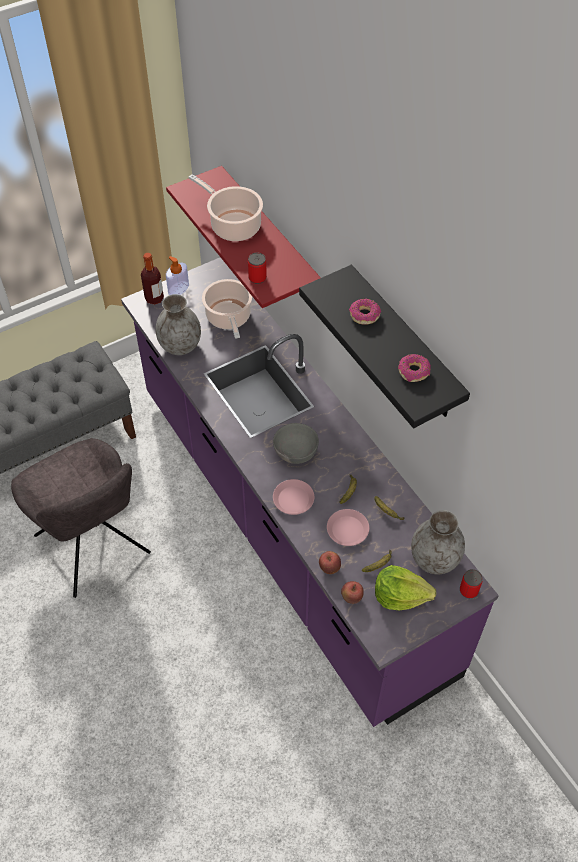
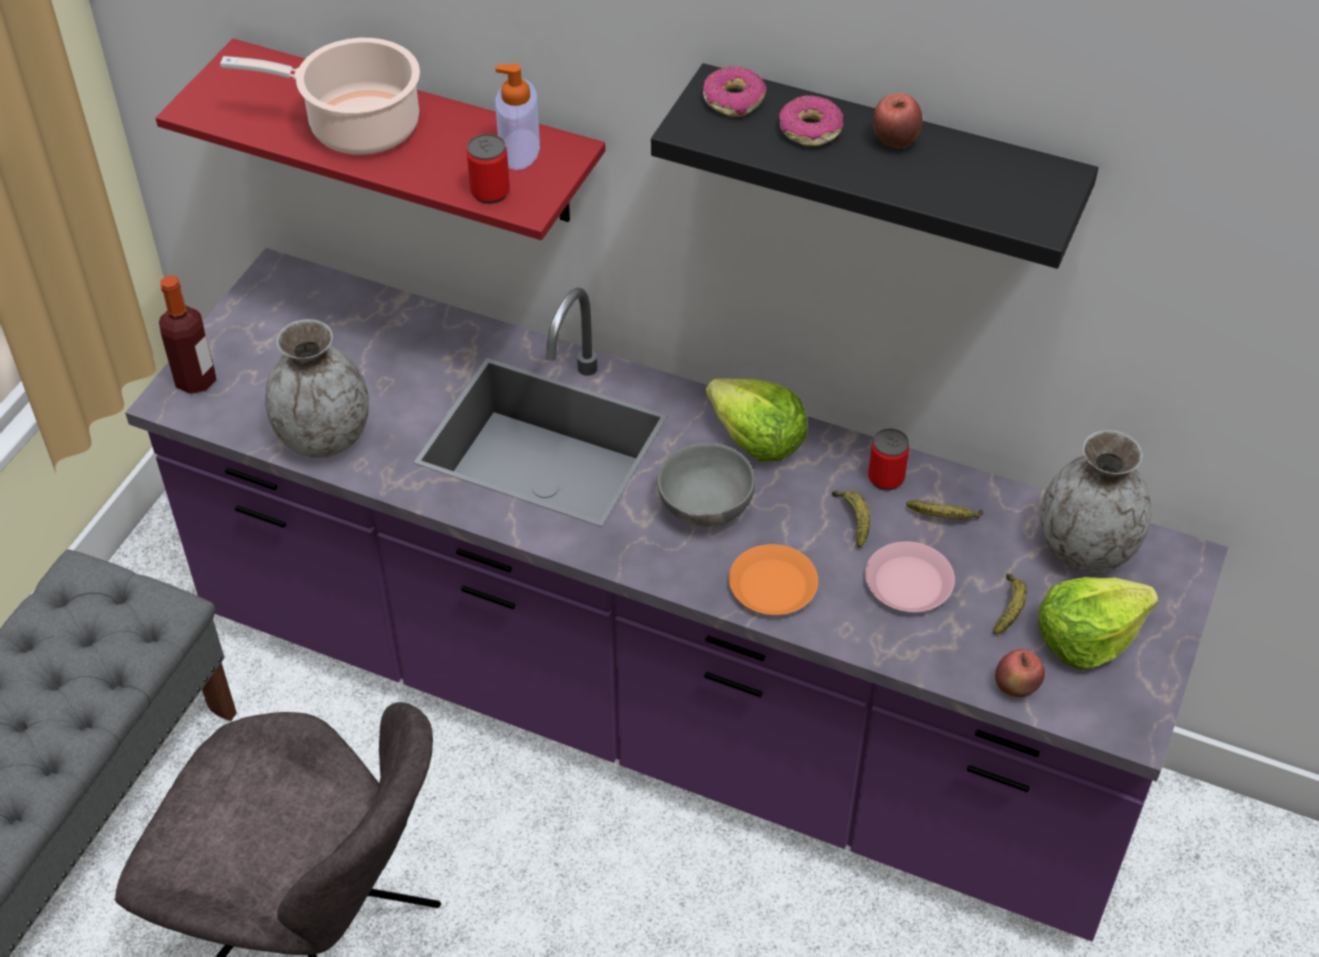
camera: 35 degrees left, 5 degrees down
soap dispenser [166,256,189,295] -> soap dispenser moved to [495,64,540,170]
cooking pot [202,279,252,339] -> none
pink plate [273,479,314,515] -> orange plate [729,544,818,615]
apple [319,551,341,574] -> apple moved to [873,93,923,148]
donut [398,354,431,382] -> donut moved to [703,66,767,117]
can [460,569,483,598] -> can moved to [868,428,909,490]
none -> lettuce [706,378,808,462]

